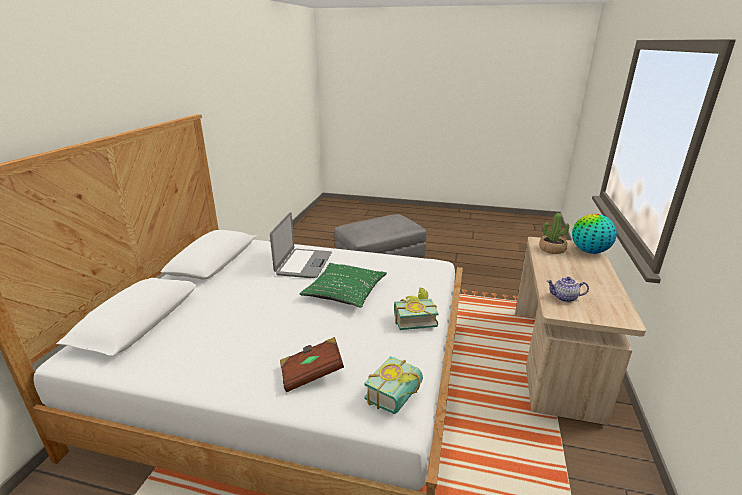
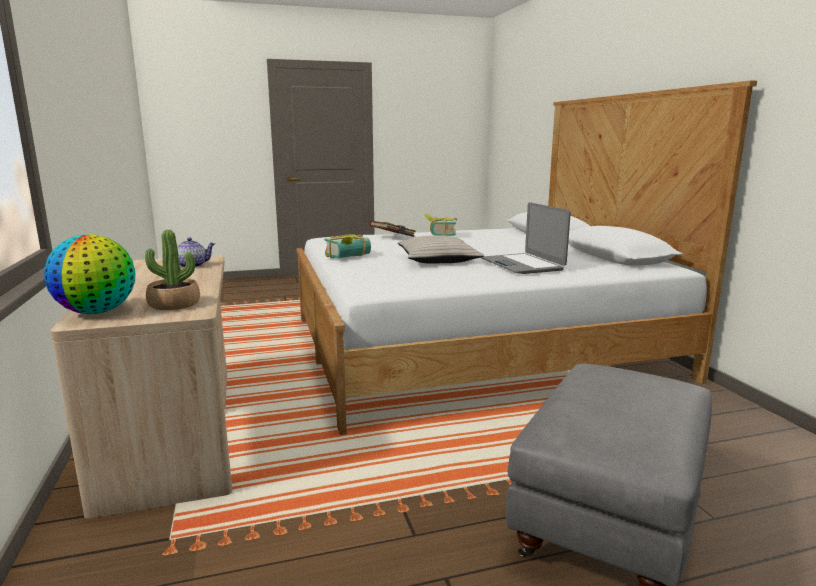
camera: 150 degrees right, 10 degrees down
green pillow [299,263,387,308] -> beige pillow [398,236,484,264]
book [364,356,423,414] -> book moved to [424,214,457,236]

